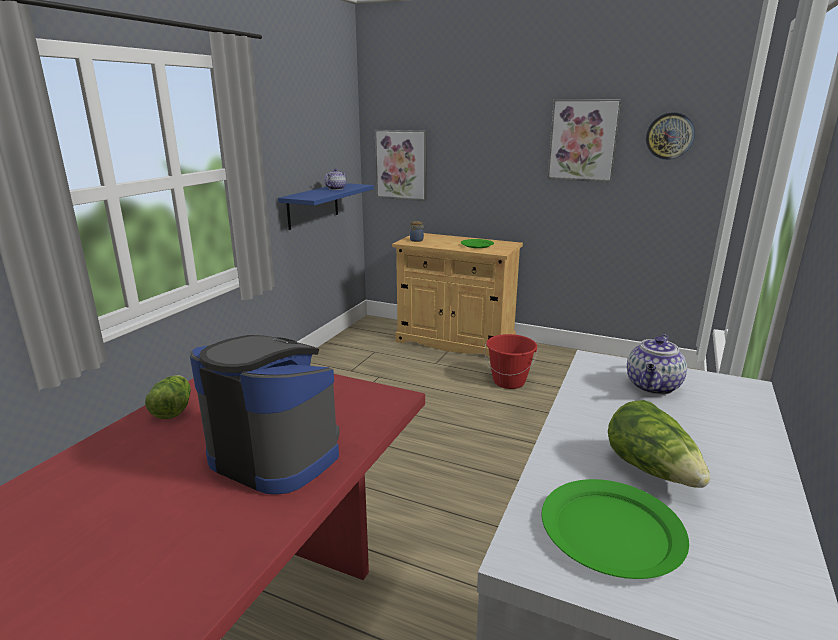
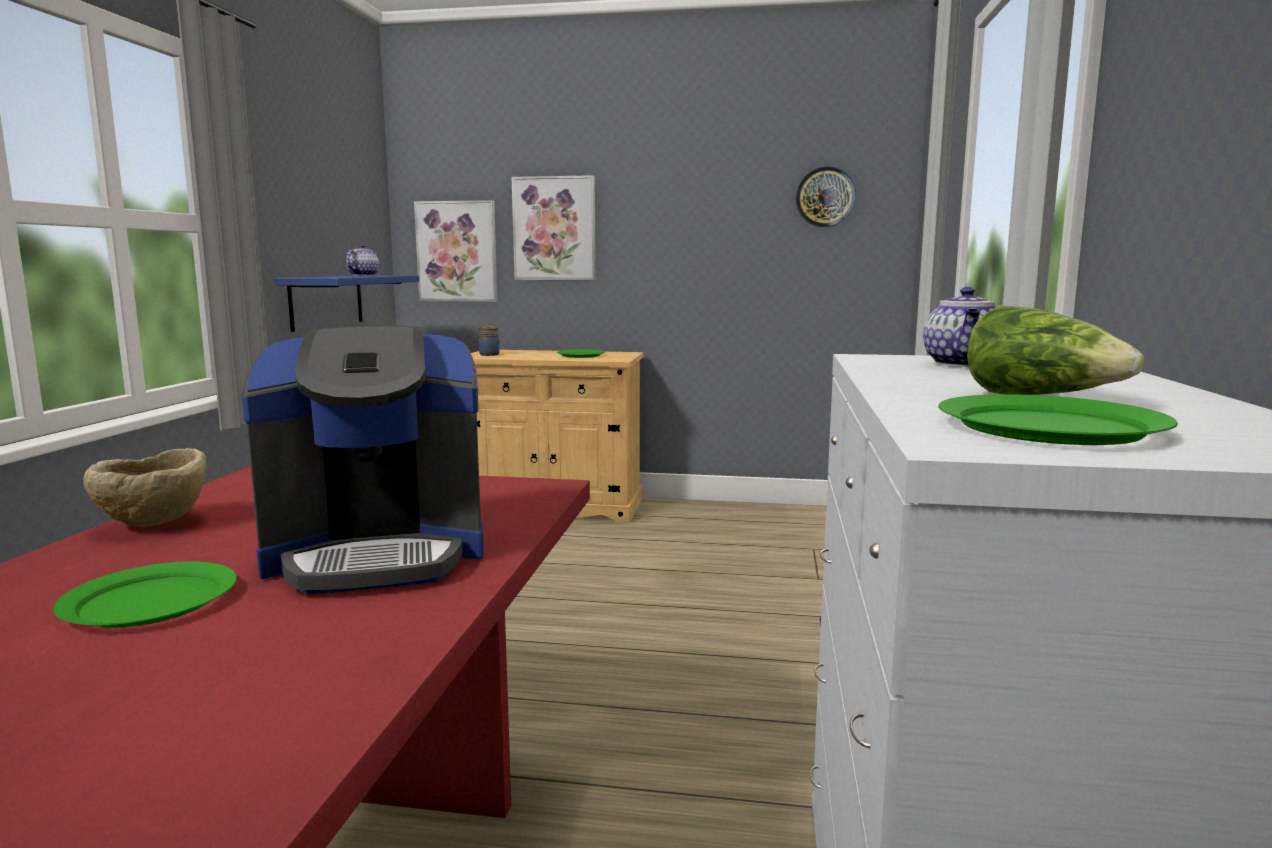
camera: 15 degrees left, 10 degrees down
lettuce [145,375,191,419] -> beige bowl [83,448,207,527]
coffee machine [190,335,340,494] -> coffee machine turned 150 degrees clockwise [242,326,484,594]
red bucket [485,334,537,389] -> none
picture [547,99,622,182] -> picture moved to [511,175,596,280]
none -> green plate [53,561,237,628]

